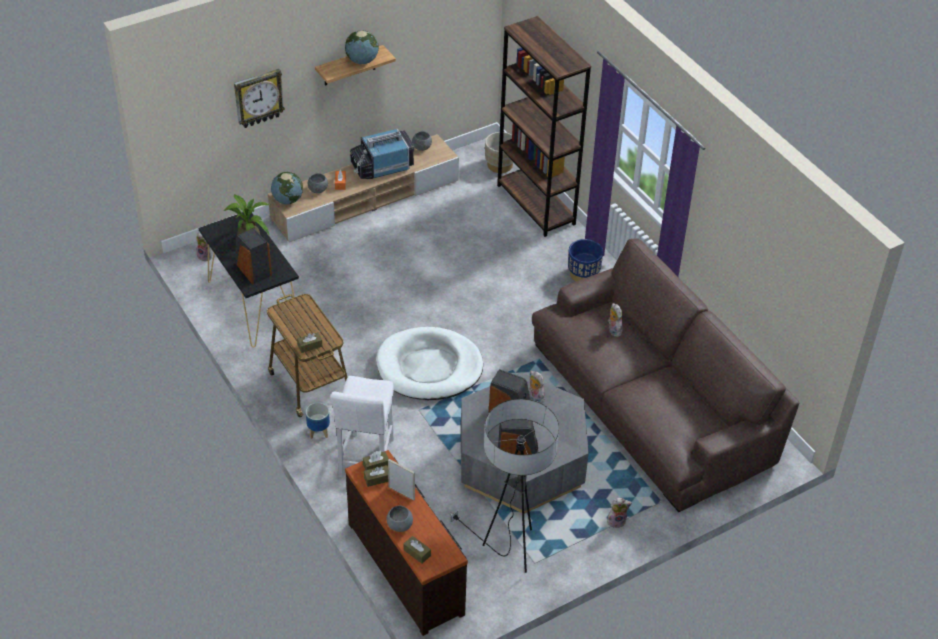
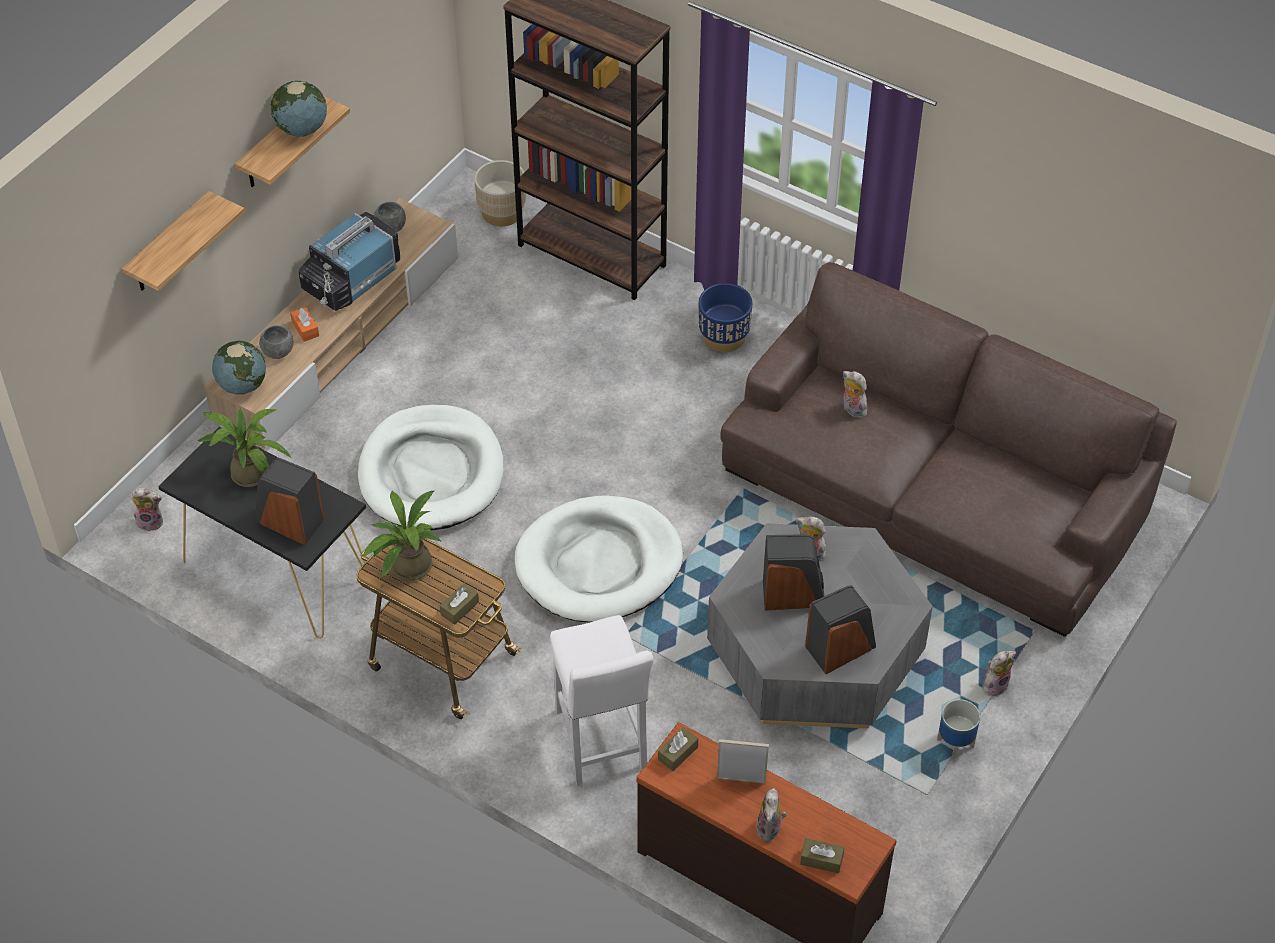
camera: 25 degrees left, 5 degrees up
wall clock [234,69,285,128] -> shelf [122,191,245,291]
planter [306,403,330,439] -> planter moved to [937,699,980,759]
brown tissue box [364,465,388,487] -> none
grey bowl [387,505,413,532] -> plush toy [756,788,787,841]
floor lamp [450,399,559,573] -> none
none -> white dog bed [358,405,504,530]
none -> potted plant [362,490,441,580]

